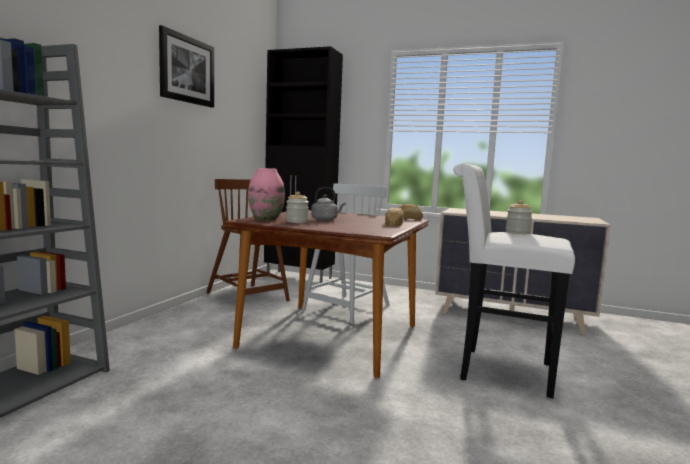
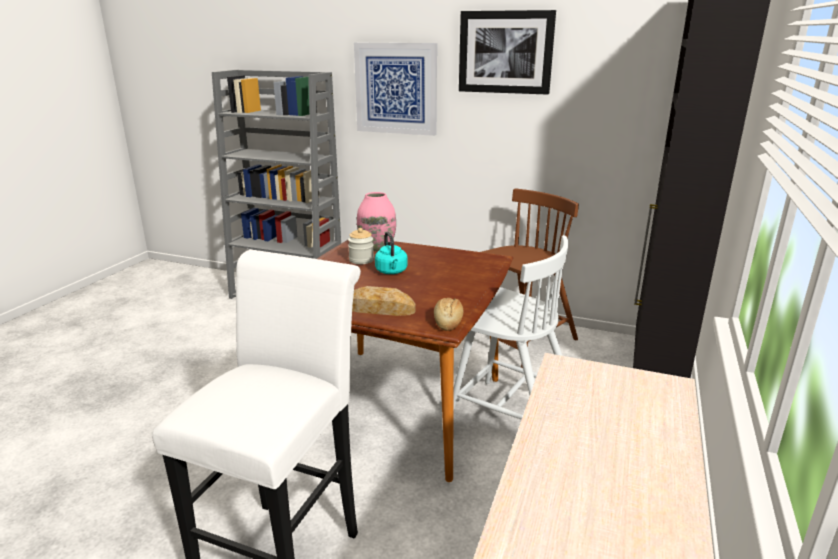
camera: 90 degrees right, 15 degrees up
grey kettle [311,187,345,221] -> turquoise kettle [375,232,408,274]
jar [506,200,533,234] -> none
none -> picture [354,43,437,136]

